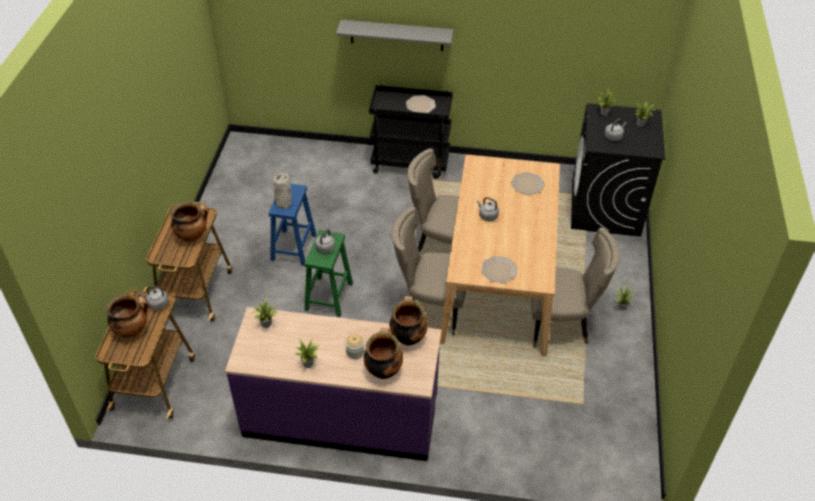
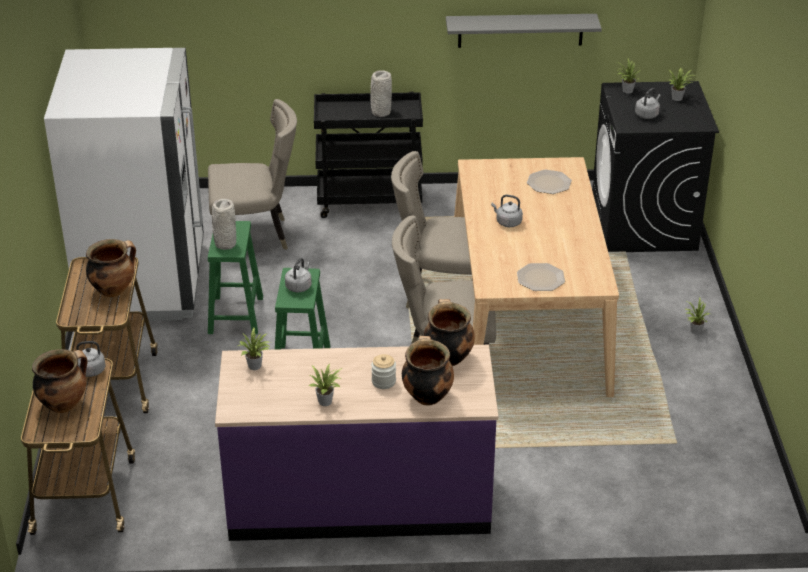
camera: 10 degrees left, 10 degrees down
blue stool [269,183,317,266] -> green stool [208,221,263,335]
grey shelf [336,20,454,51] -> grey shelf moved to [446,14,602,48]
plate [406,95,436,113] -> grey vase [370,70,392,117]
beige chair [531,227,620,348] -> beige chair moved to [208,99,297,250]
none -> white fridge [44,48,204,321]

